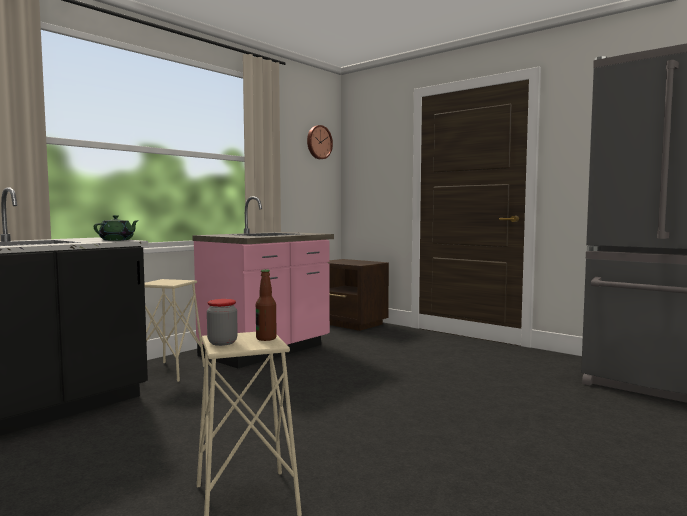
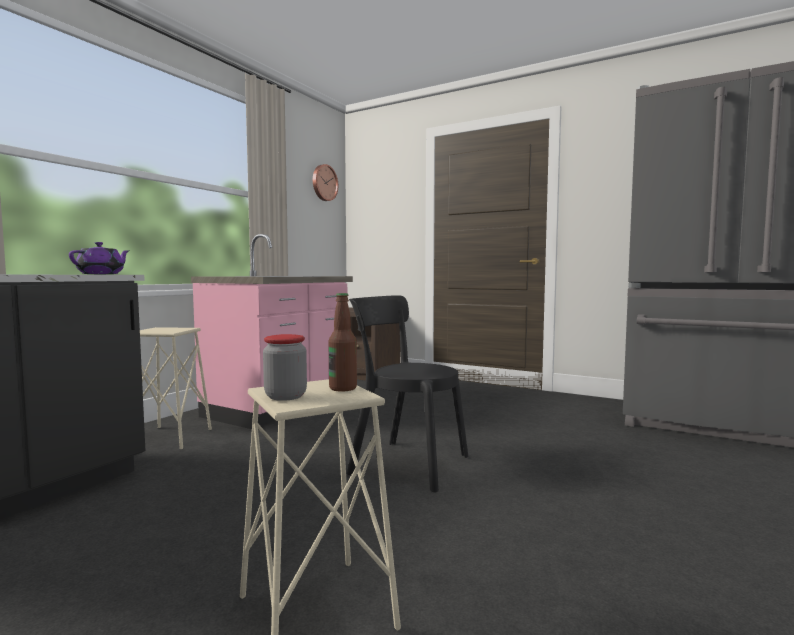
camera: 10 degrees left, 0 degrees up
green teapot [94,215,139,241] -> purple teapot [69,242,129,274]
none -> black chair [347,295,469,493]

